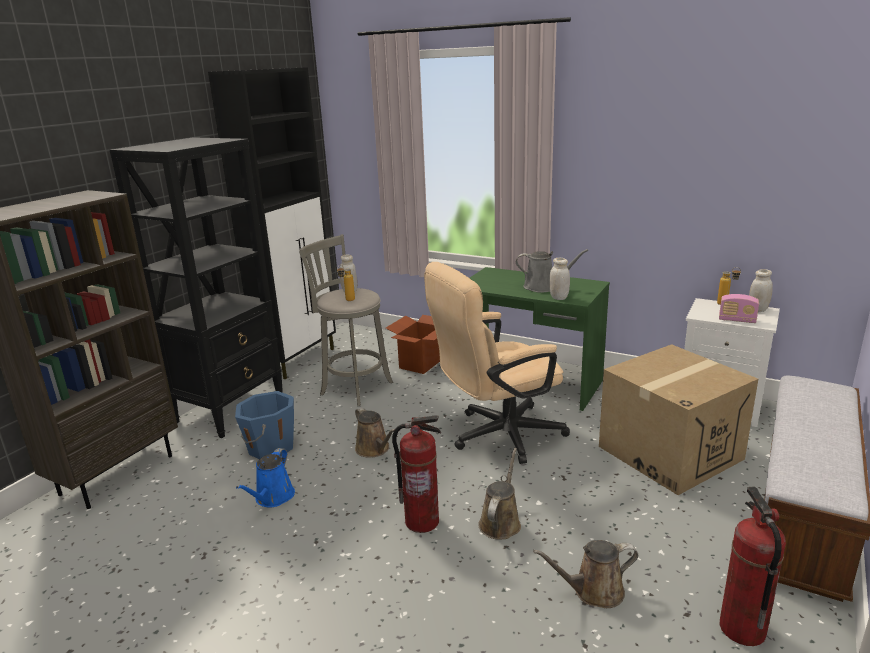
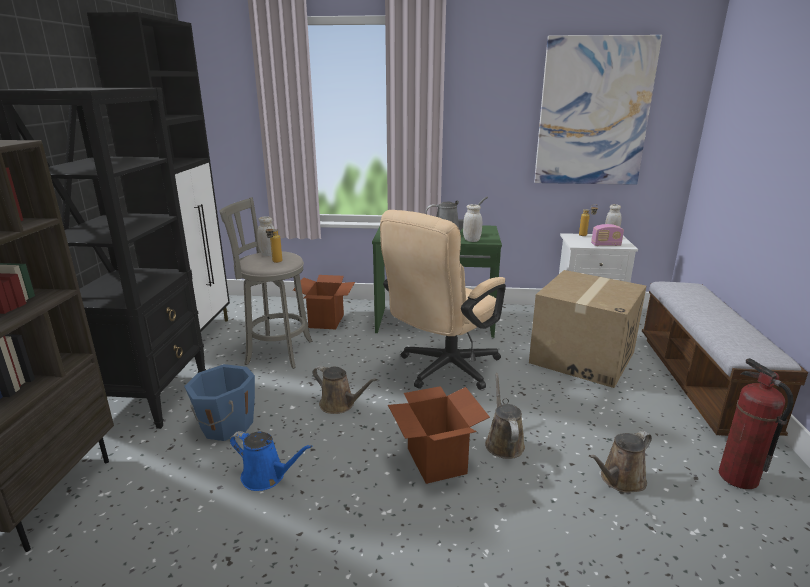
camera: 25 degrees left, 0 degrees up
blue watering can [236,448,295,507] -> blue watering can turned 60 degrees counterclockwise [230,431,312,491]
fire extinguisher [392,415,441,533] -> cardboard box [388,386,490,484]
none -> picture [534,35,662,185]

